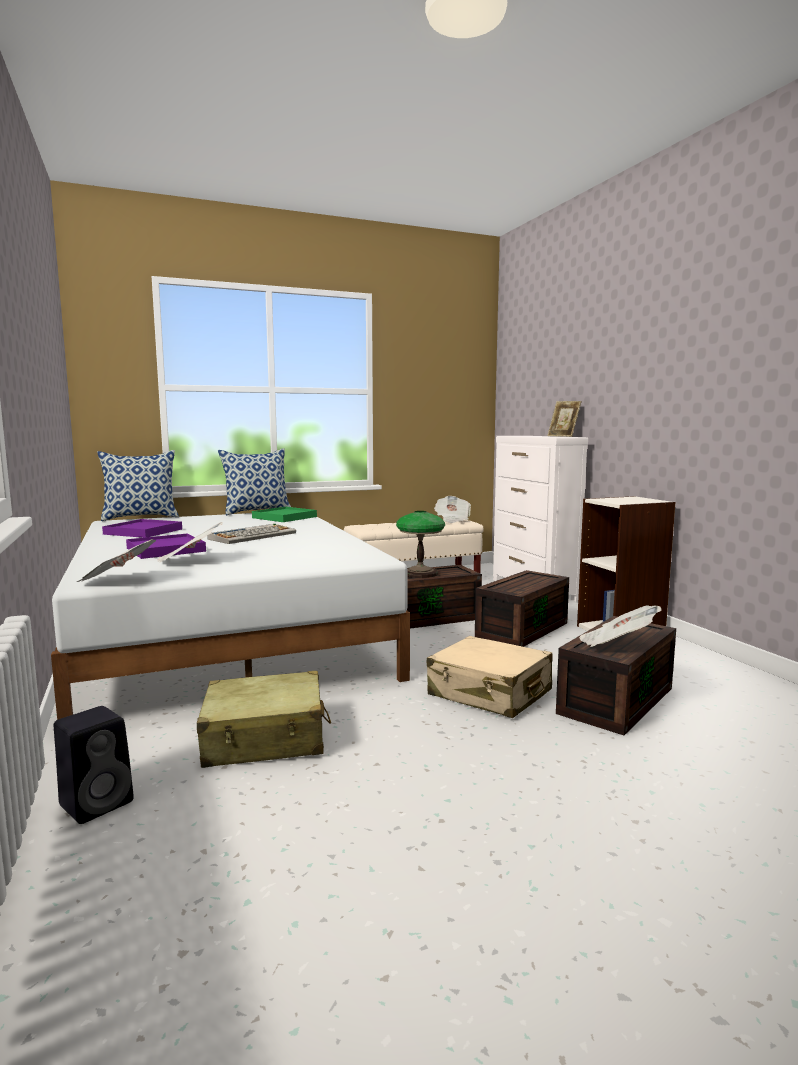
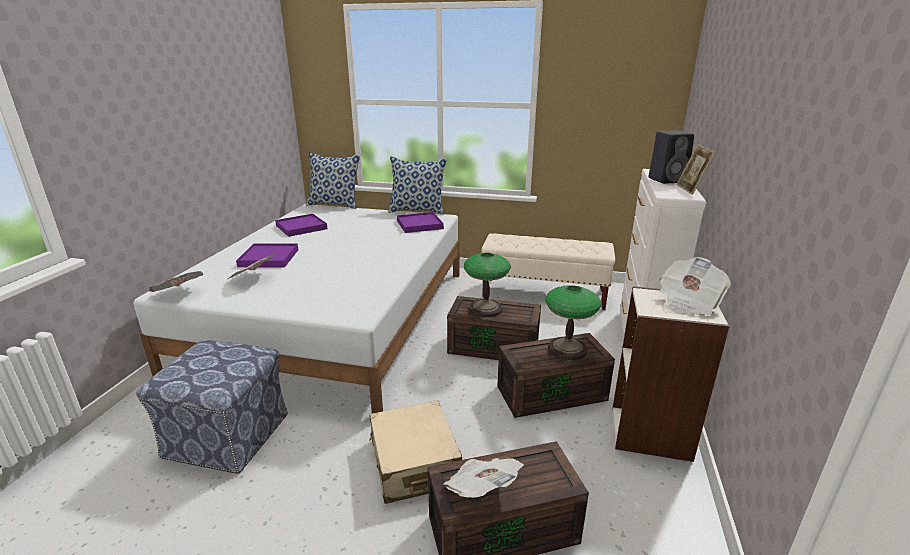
camera: 35 degrees right, 15 degrees up
black speaker [54,706,134,824] -> black speaker moved to [649,130,694,184]
beige suitcase [197,671,331,768] -> ottoman [136,340,288,474]
keyboard [207,524,296,544] -> none
green tray [252,507,317,522] -> purple tray [397,212,444,233]
newspaper [434,496,471,523] -> newspaper moved to [660,257,731,315]
none -> table lamp [546,285,601,360]

